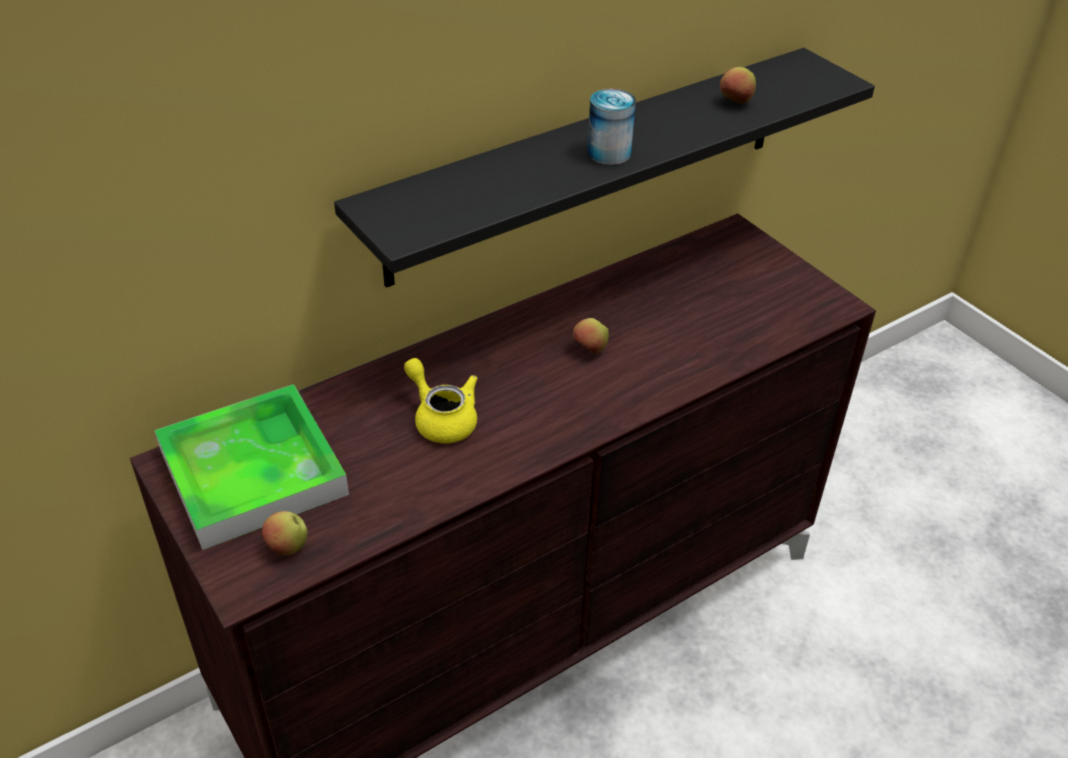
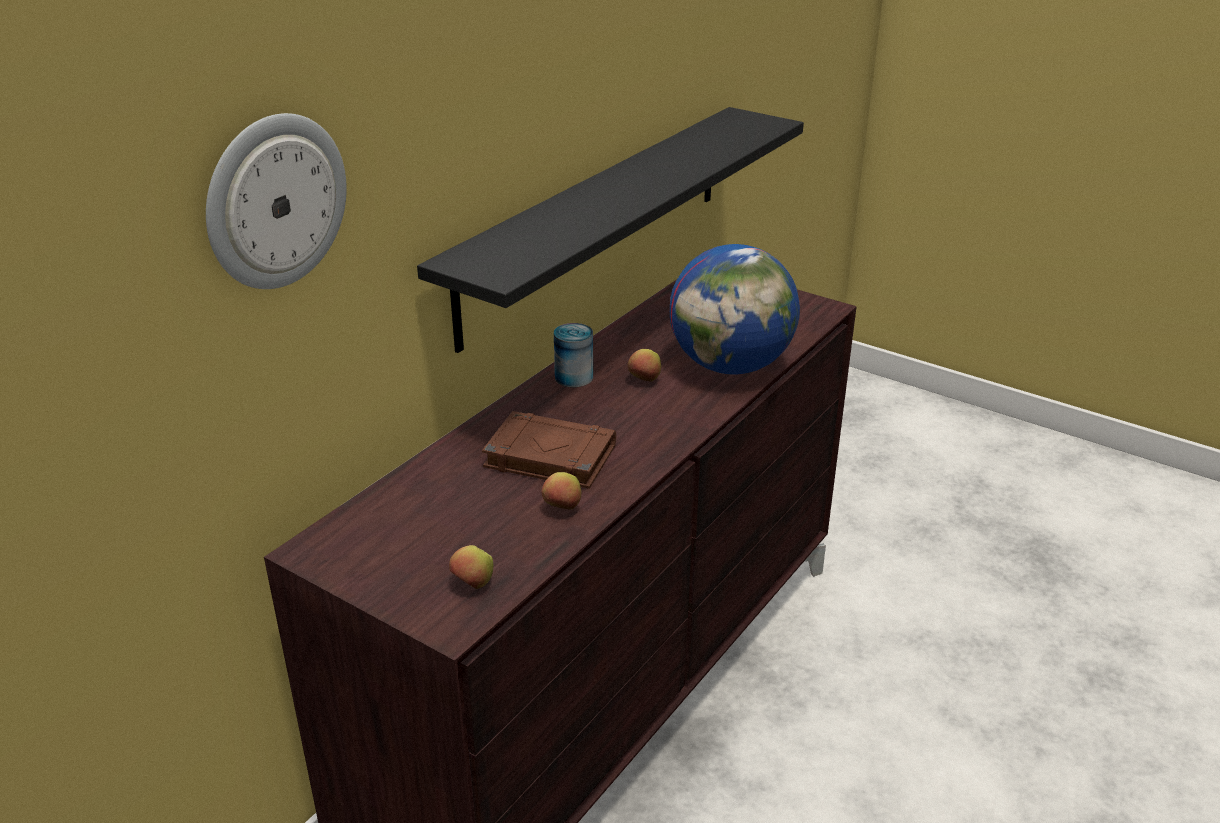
camera: 20 degrees left, 10 degrees down
tray [154,384,349,550] -> none
yellow teapot [404,358,477,443] -> brown book [482,411,616,489]
can [587,89,636,165] -> can moved to [554,323,593,387]
apple [720,67,756,104] -> apple moved to [541,472,581,509]
none -> wall clock [206,113,347,289]
none -> globe [670,244,800,375]

